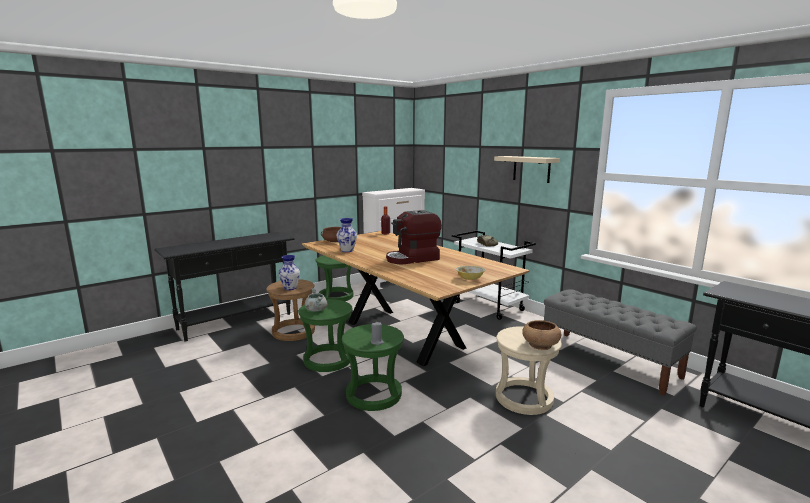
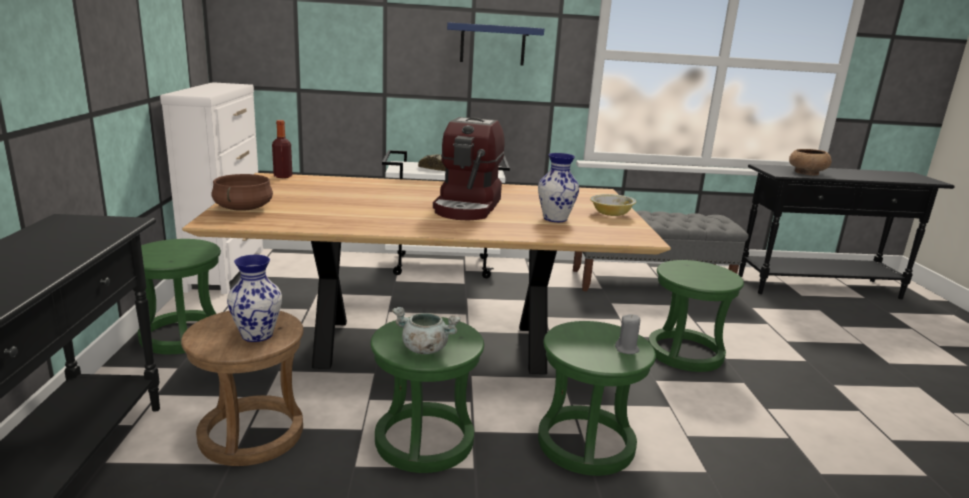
camera: 55 degrees left, 5 degrees up
vase [336,218,357,252] -> vase moved to [538,153,579,222]
beige shelf [494,156,560,183] -> blue shelf [447,22,544,66]
beige stool [496,326,562,415] -> green stool [648,260,744,372]
brown bowl [522,320,561,350] -> brown bowl moved to [789,149,832,176]

